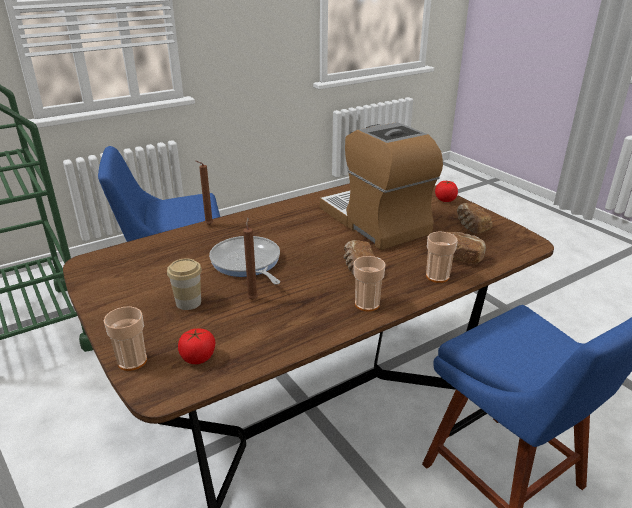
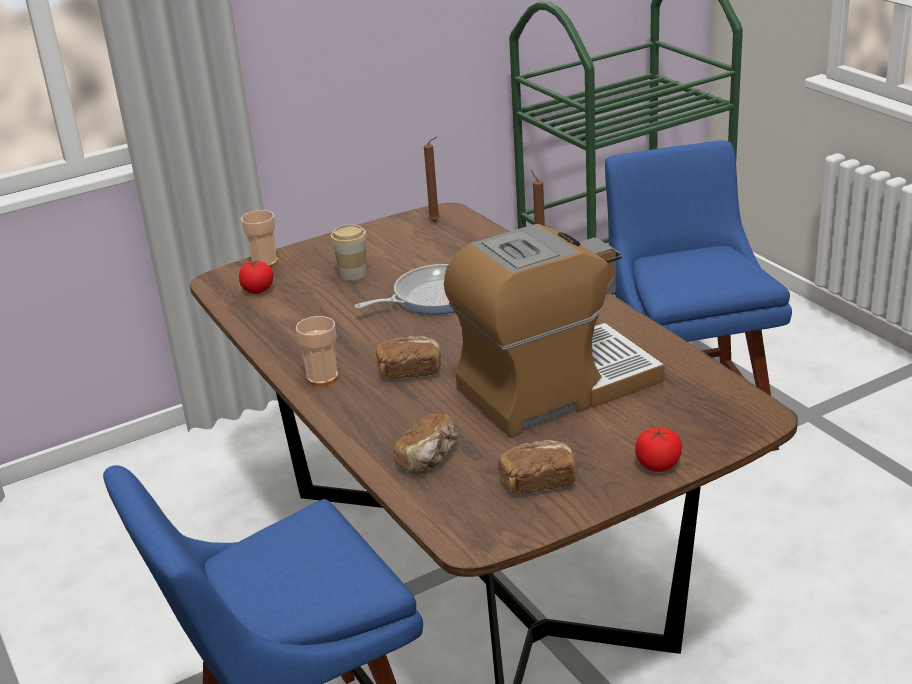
camera: 95 degrees right, 0 degrees up
brown candle [243,218,258,300] -> brown candle moved to [424,137,440,222]
cup [426,232,458,283] -> none

